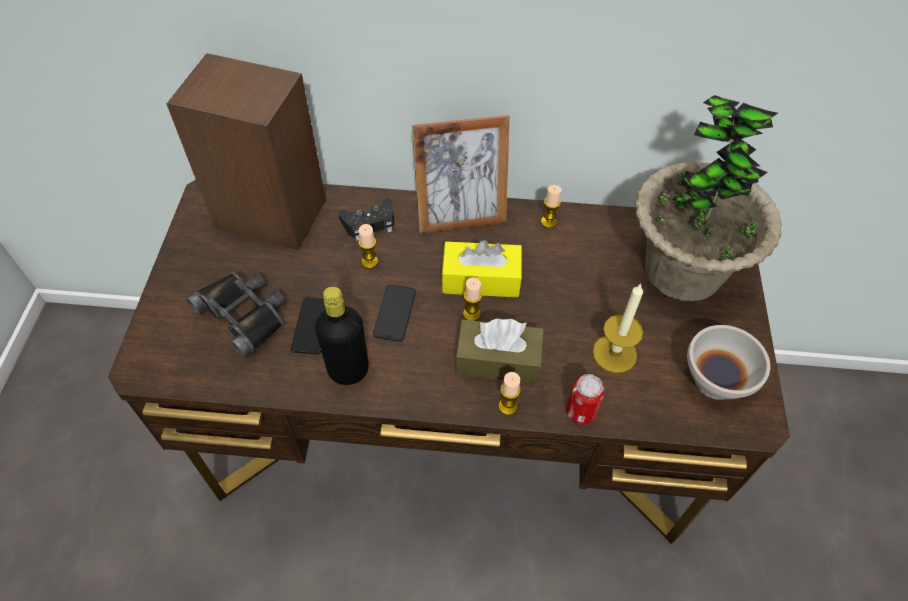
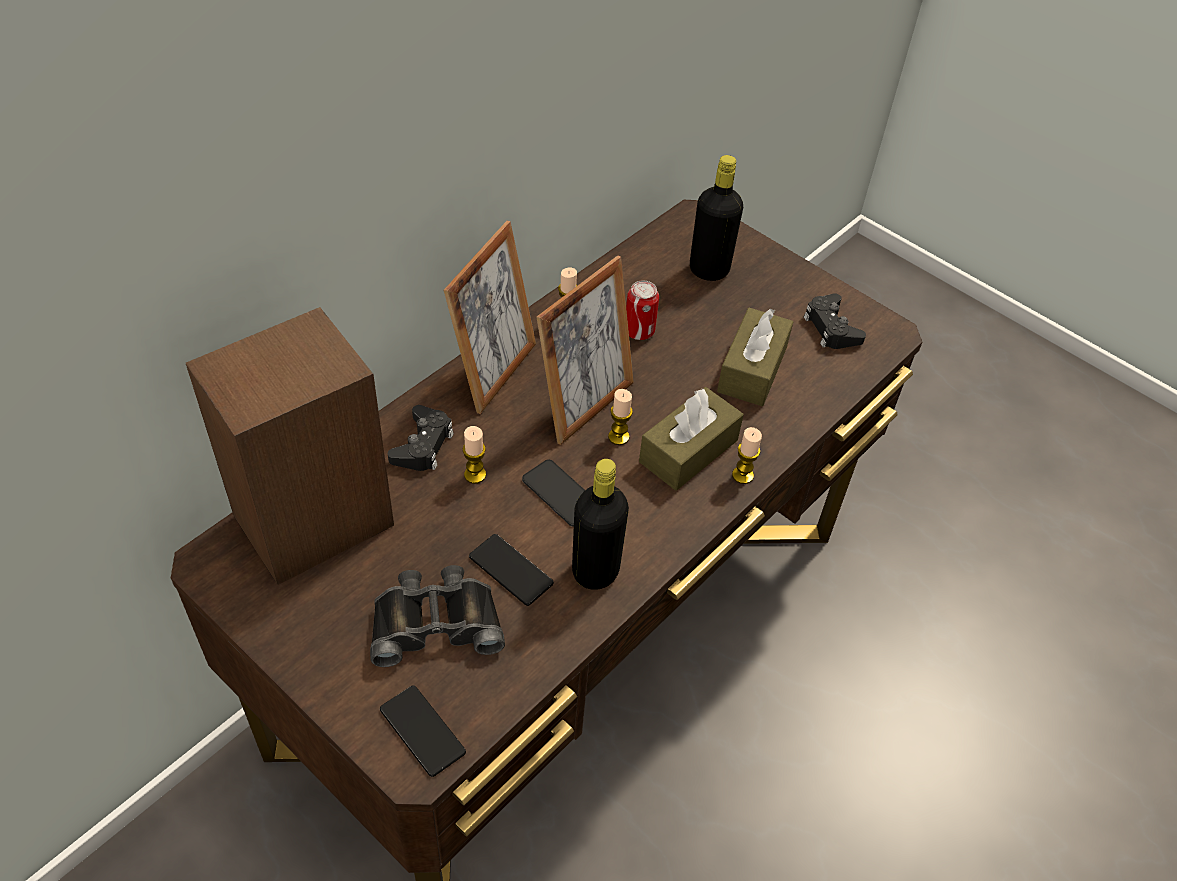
camera: 55 degrees left, 5 degrees down
yellow tissue box [441,240,522,297] -> picture frame [536,255,634,445]
can [566,374,605,425] -> can moved to [626,280,659,340]
candle [593,283,643,373] -> brown tissue box [717,308,793,406]
potted plant [635,95,782,302] -> black bottle [690,155,743,281]
white bowl [687,325,770,400] -> black game controller [804,293,866,349]
none -> phone [380,686,466,777]

